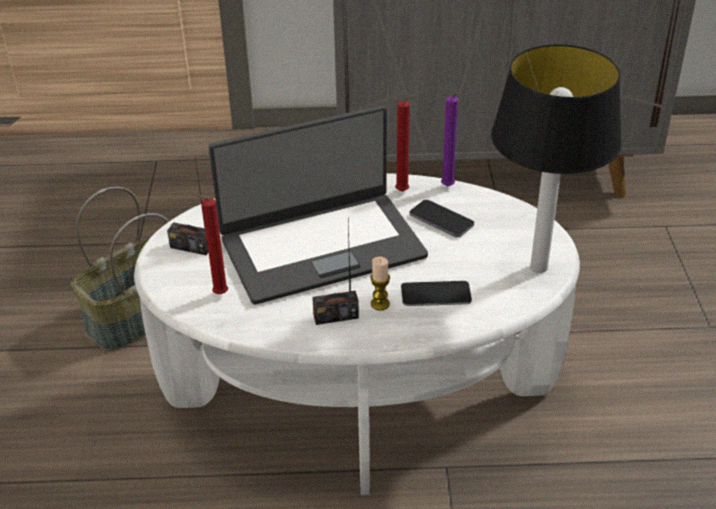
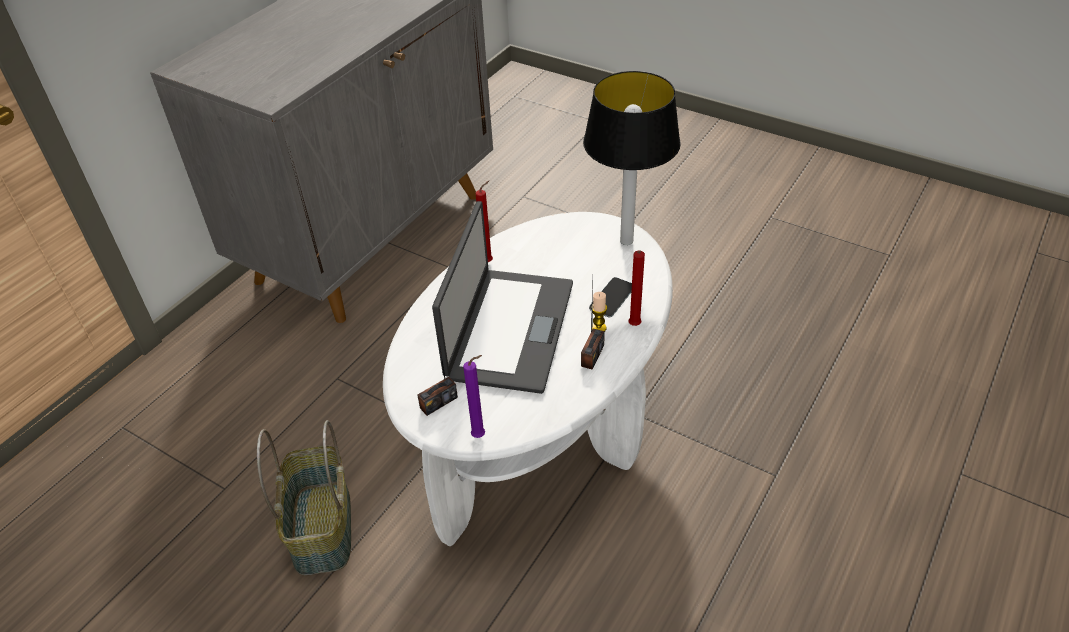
camera: 55 degrees left, 5 degrees up
red candle [192,193,228,294] -> red candle moved to [629,250,645,326]
phone [410,200,474,237] -> none
purple candle [441,92,462,187] -> purple candle moved to [463,355,485,438]

